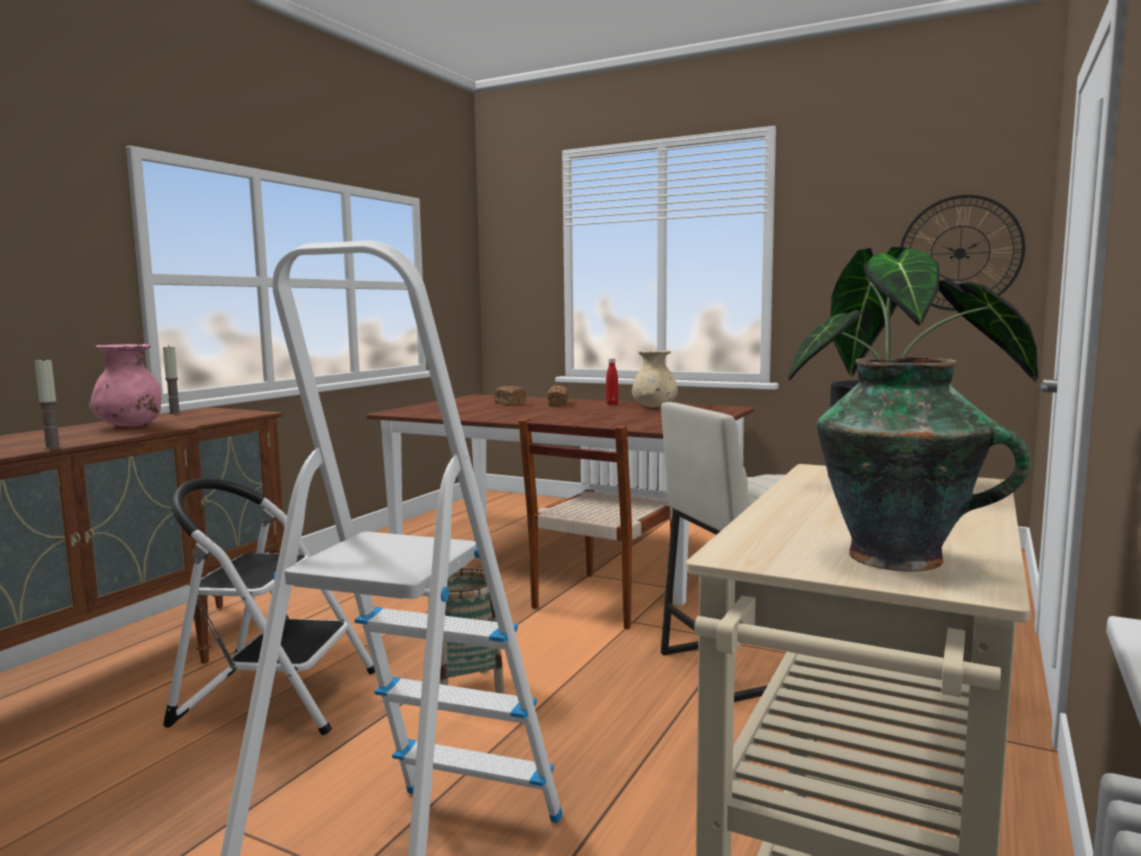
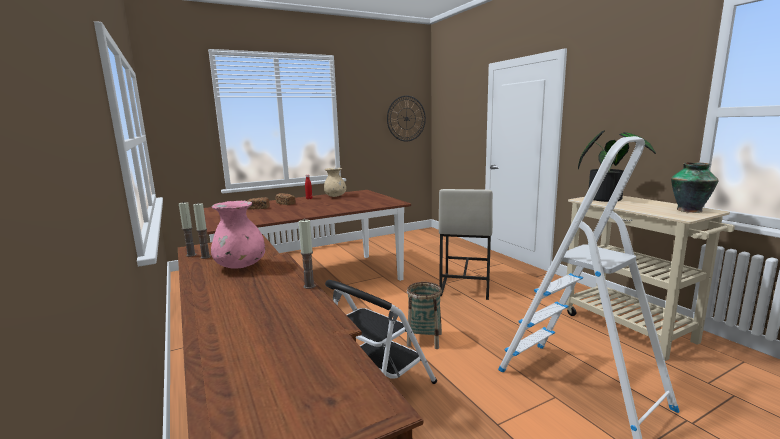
camera: 55 degrees left, 5 degrees up
chair [519,418,671,629] -> none
none -> candle [193,203,211,259]

